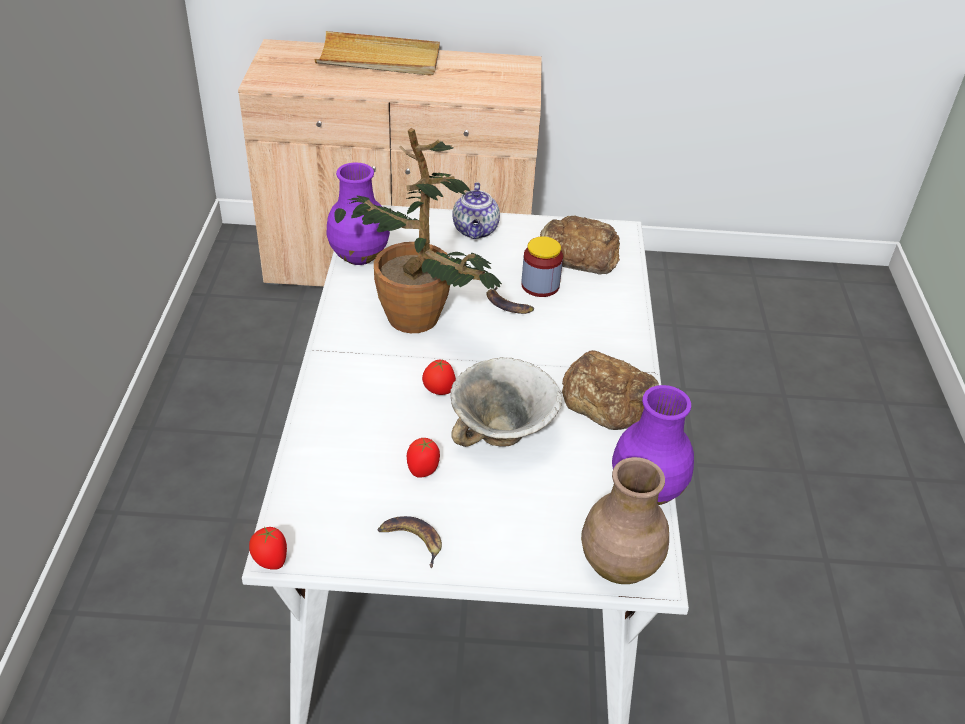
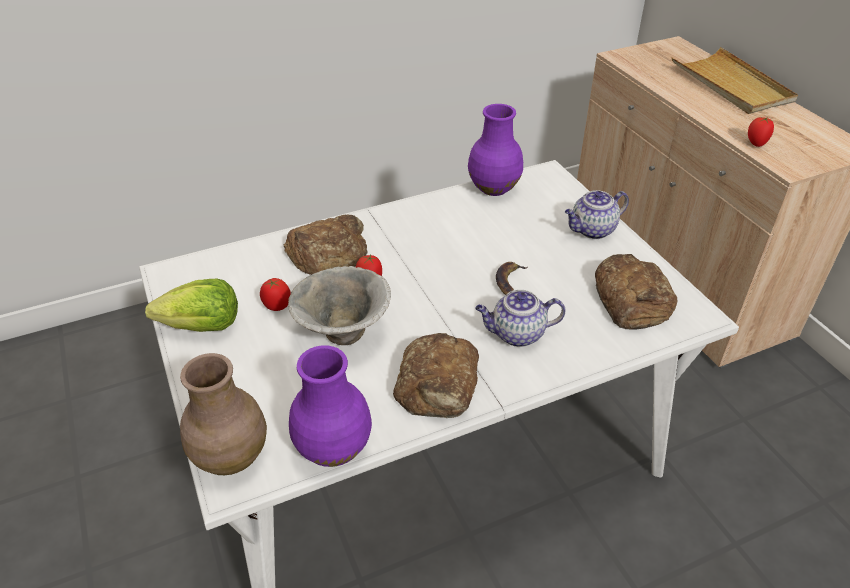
camera: 65 degrees right, 0 degrees up
tomato [249,527,287,570] -> tomato moved to [748,117,774,147]
potted plant [334,128,502,333] -> none
banana [377,516,442,568] -> lettuce [145,279,238,332]
jar [521,236,563,297] -> none
none -> bread [284,215,367,275]
none -> teapot [475,290,565,347]

